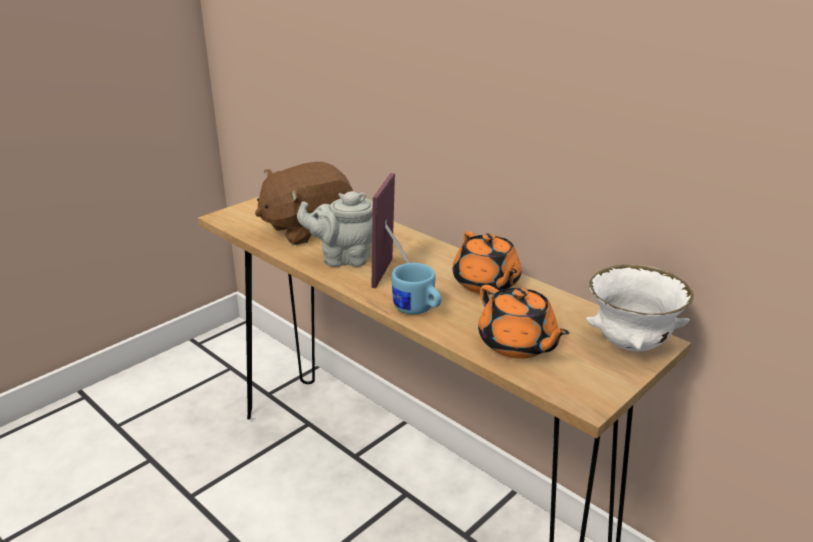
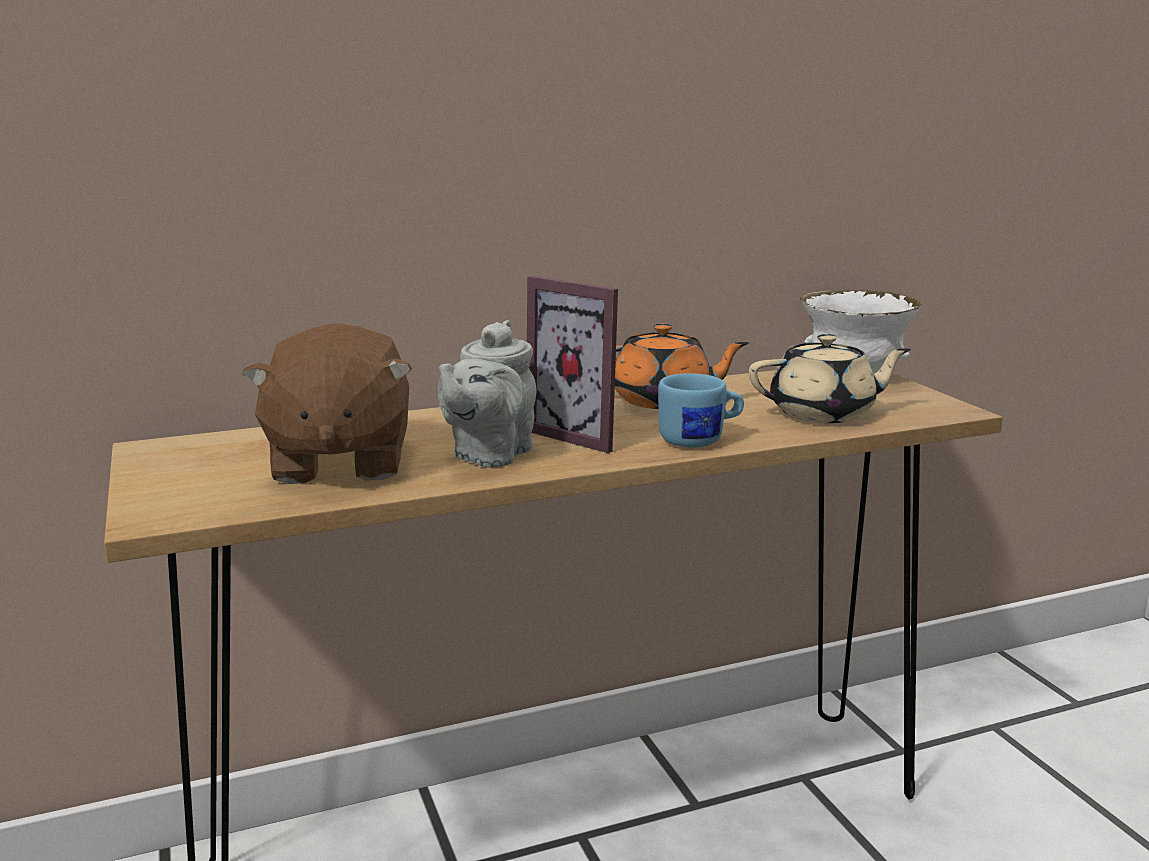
camera: 65 degrees left, 10 degrees down
orange teapot [478,285,570,359] -> beige teapot [749,334,911,423]

